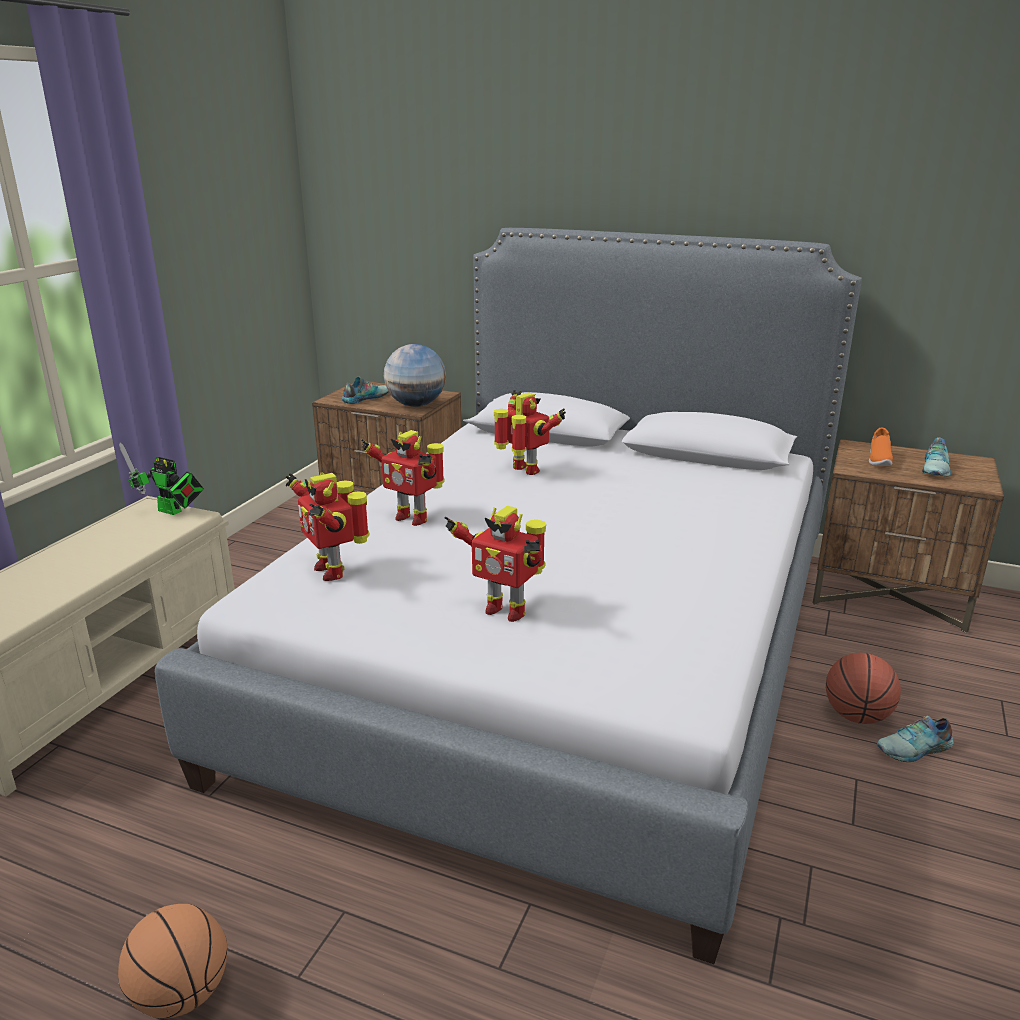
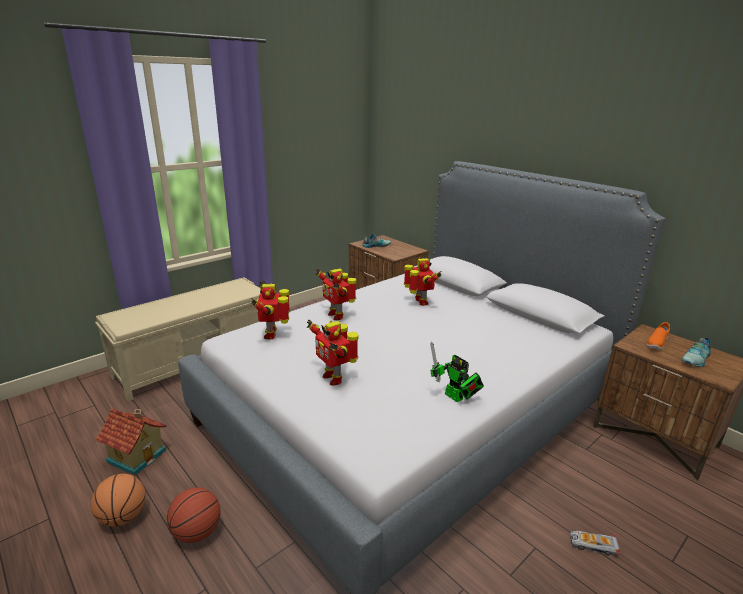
camera: 25 degrees right, 0 degrees up
toy robot [119,443,204,515] -> toy robot moved to [430,342,484,402]
globe [384,344,446,407] -> none
basketball [826,653,901,724] -> basketball moved to [167,487,221,543]
shoe [876,715,954,762] -> toy car [570,531,620,556]
none -> toy house [95,408,167,476]

